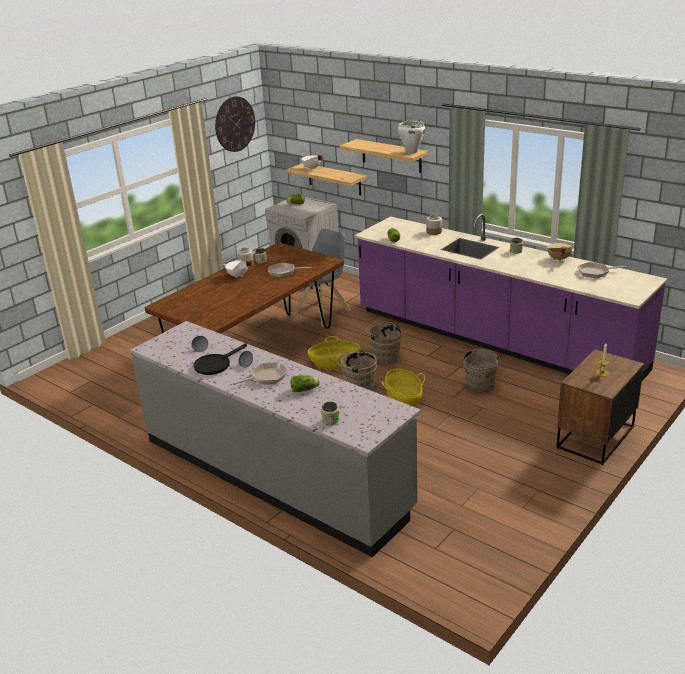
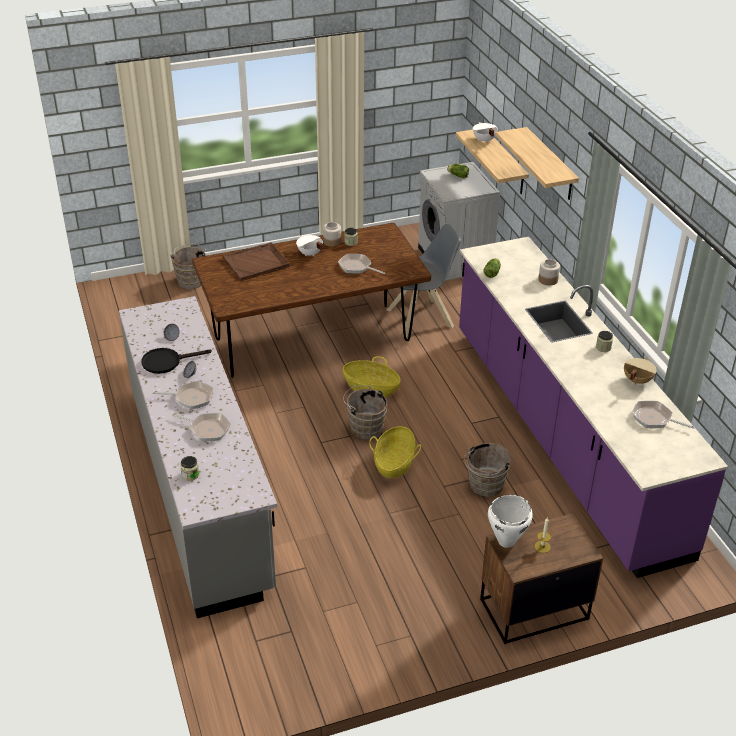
camera: 30 degrees right, 10 degrees up
wall clock [215,96,255,152] -> none
lettuce [291,375,320,392] -> frying pan [172,413,231,441]
brown bucket [366,322,402,364] -> brown bucket moved to [170,244,208,289]
white cooking pot [398,120,425,154] -> white cooking pot moved to [488,495,532,548]
none -> brown tray [223,242,290,281]

